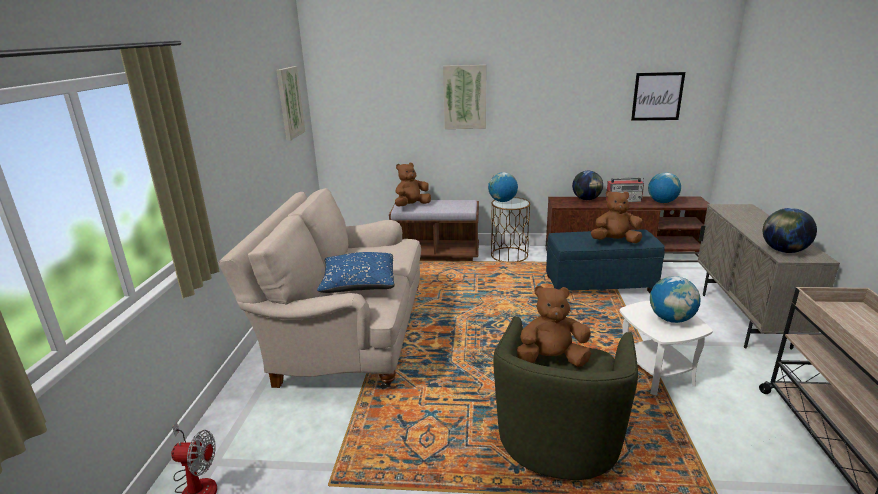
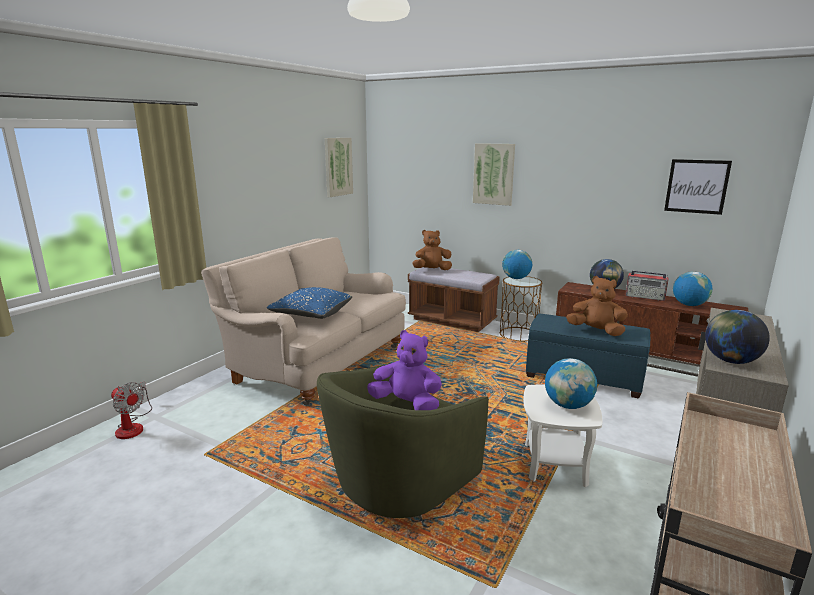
camera: 25 degrees right, 5 degrees down
brown plush toy [517,285,591,367] -> purple plush toy [367,330,442,410]

